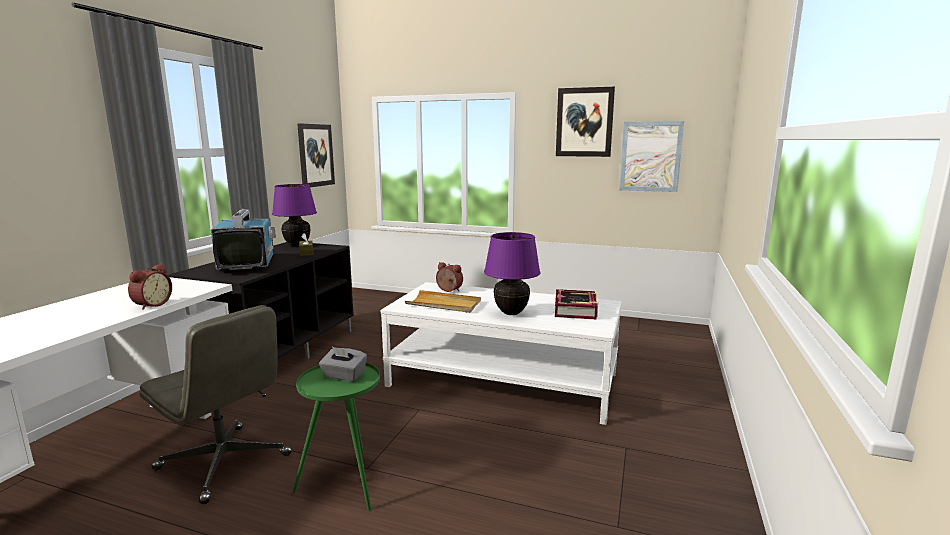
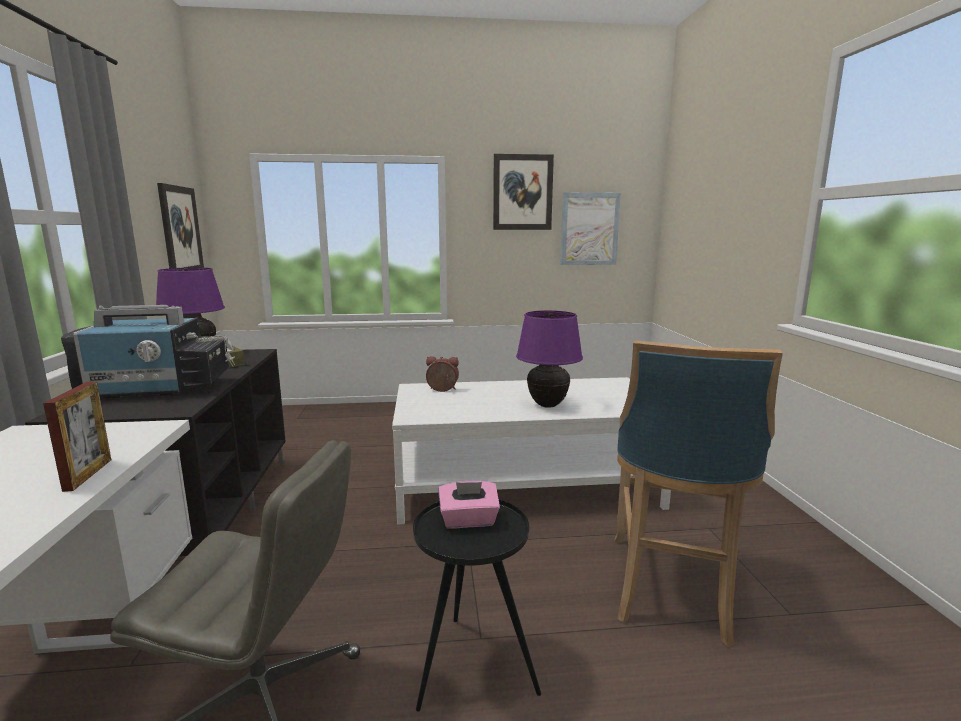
camera: 25 degrees left, 0 degrees up
alarm clock [128,264,172,310] -> picture frame [43,381,111,492]
television [211,209,276,272] -> television turned 120 degrees clockwise [61,305,235,398]
green side table [292,363,380,511] -> black side table [413,499,541,712]
grey tissue box [319,347,367,382] -> pink tissue box [438,481,500,529]
beige tray [405,290,481,313] -> none
book [555,289,598,320] -> none
none -> blue stool [615,340,783,647]

